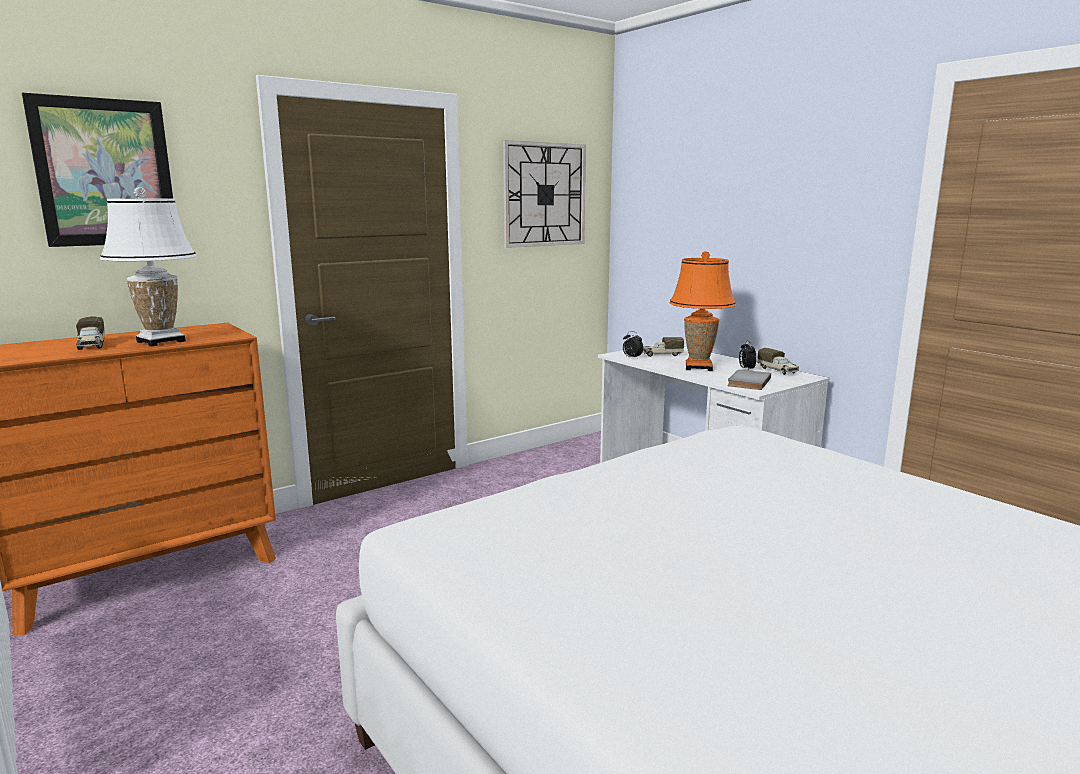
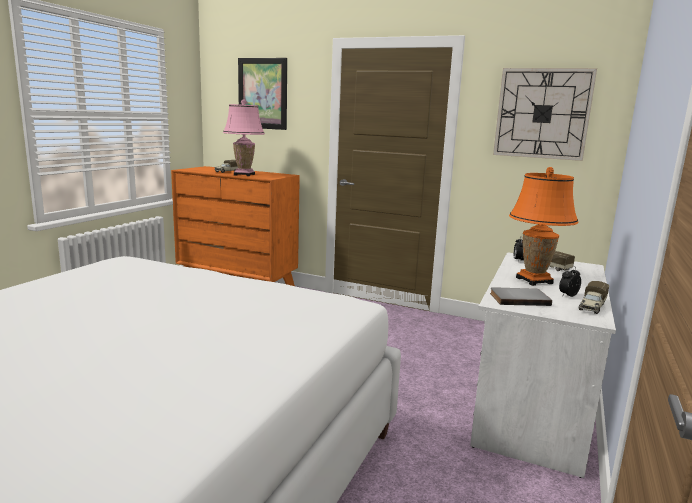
camera: 60 degrees right, 0 degrees up
white table lamp [100,187,197,346] -> pink table lamp [223,99,265,176]

